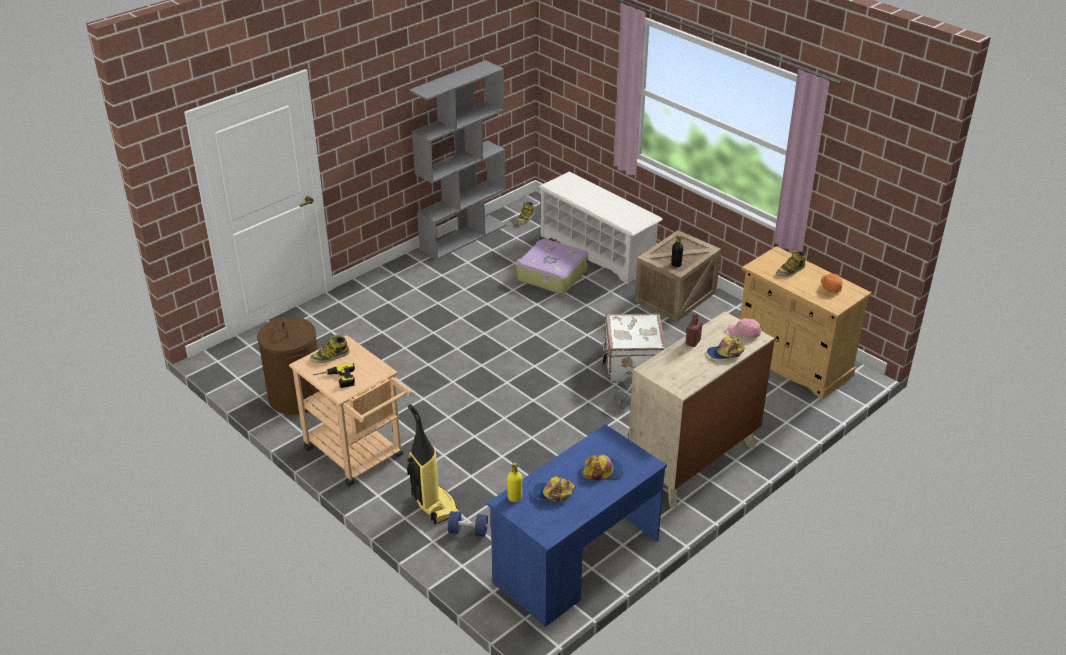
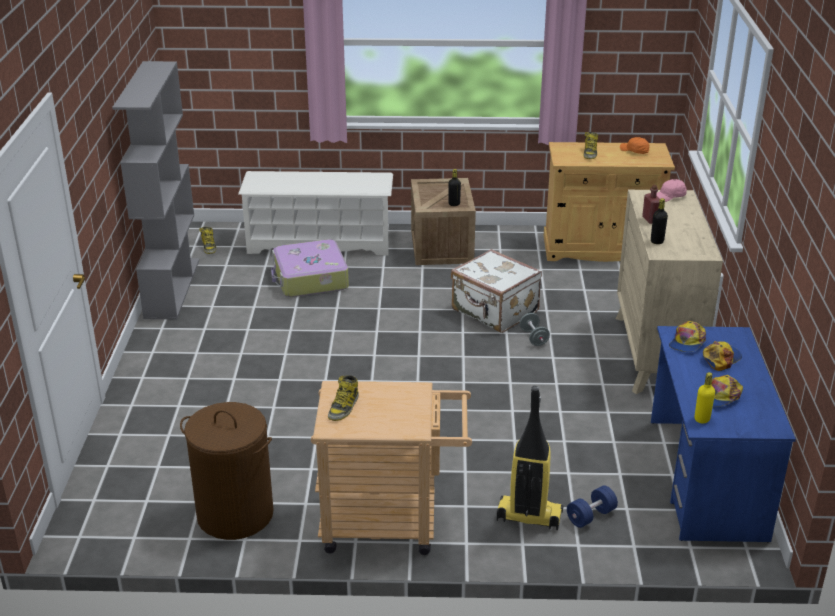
camera: 45 degrees left, 5 degrees down
power drill [313,363,355,388] -> none
cap [707,337,745,359] -> cap moved to [669,321,706,352]
none -> black bottle [651,198,668,244]

